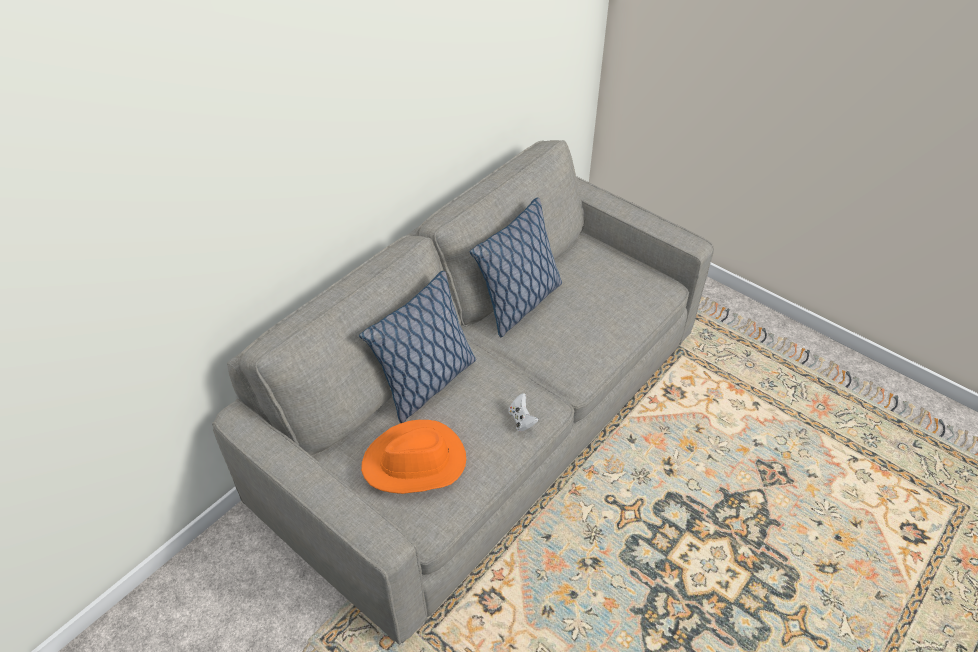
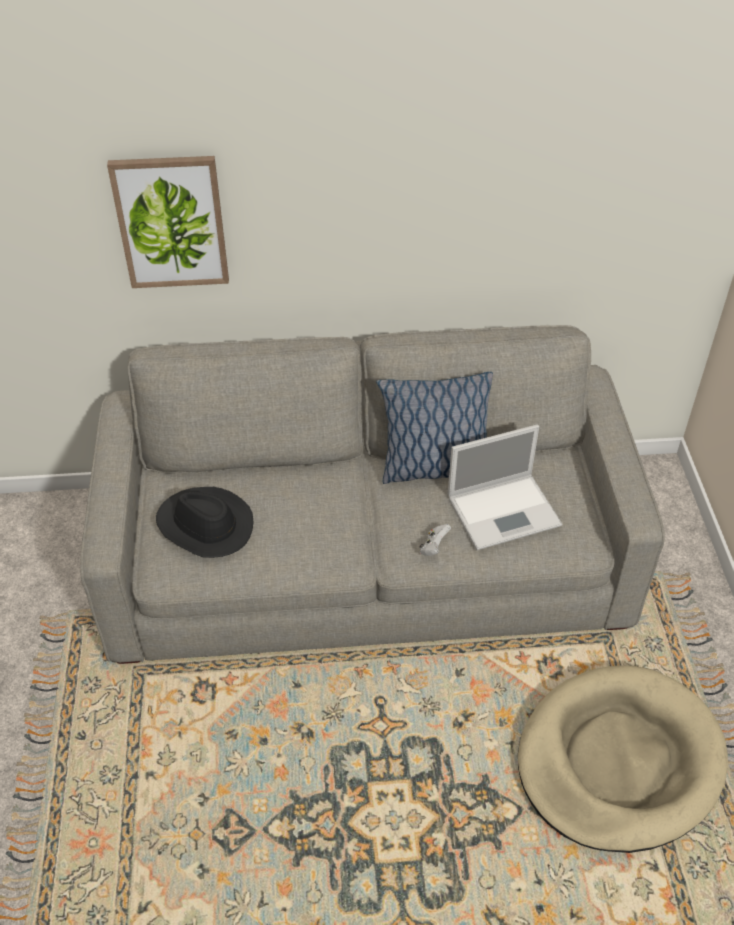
camera: 45 degrees right, 0 degrees up
pillow [359,271,476,423] -> none
orange hat [361,420,466,494] -> black hat [156,487,253,558]
white game controller [508,393,539,432] -> white game controller moved to [419,524,451,556]
none -> picture [107,156,229,288]
none -> laptop [448,424,562,550]
none -> beige dog bed [518,665,728,853]

